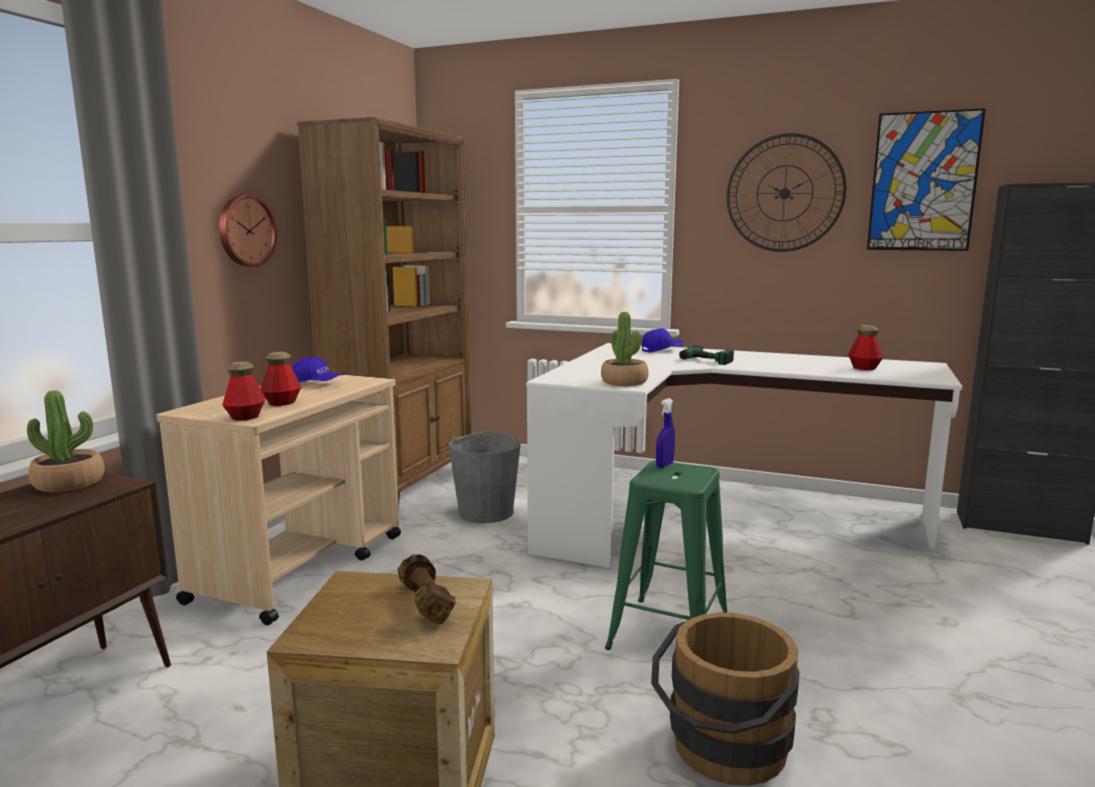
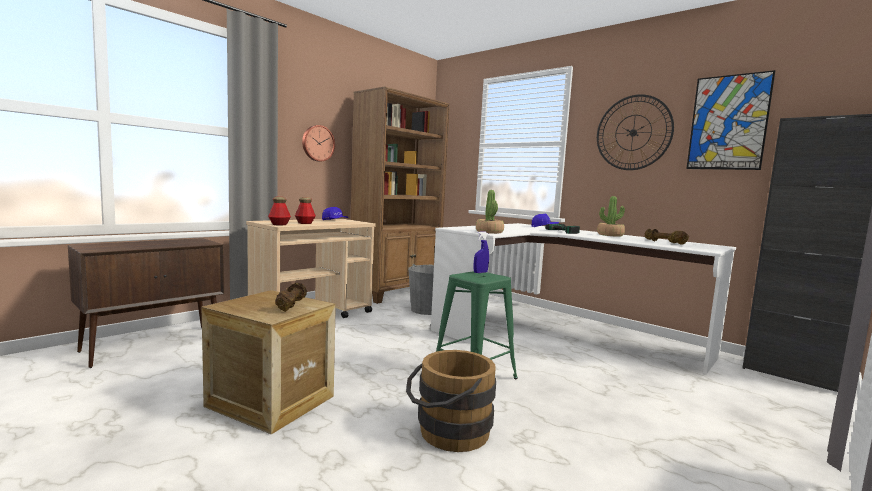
camera: 20 degrees right, 5 degrees down
potted plant [27,390,105,492] -> potted plant moved to [597,196,625,237]
bottle [848,325,883,370] -> brown dumbbell [645,228,689,245]

